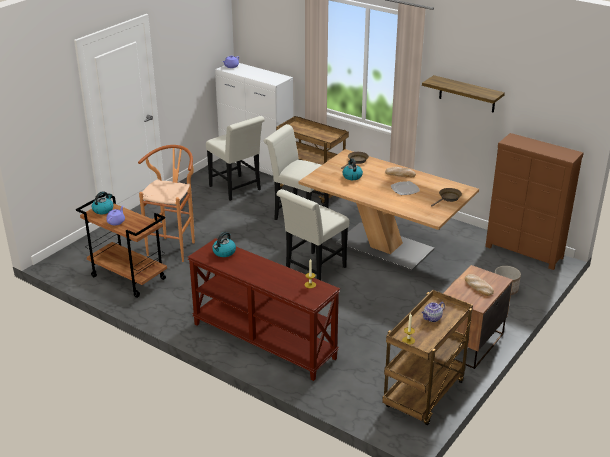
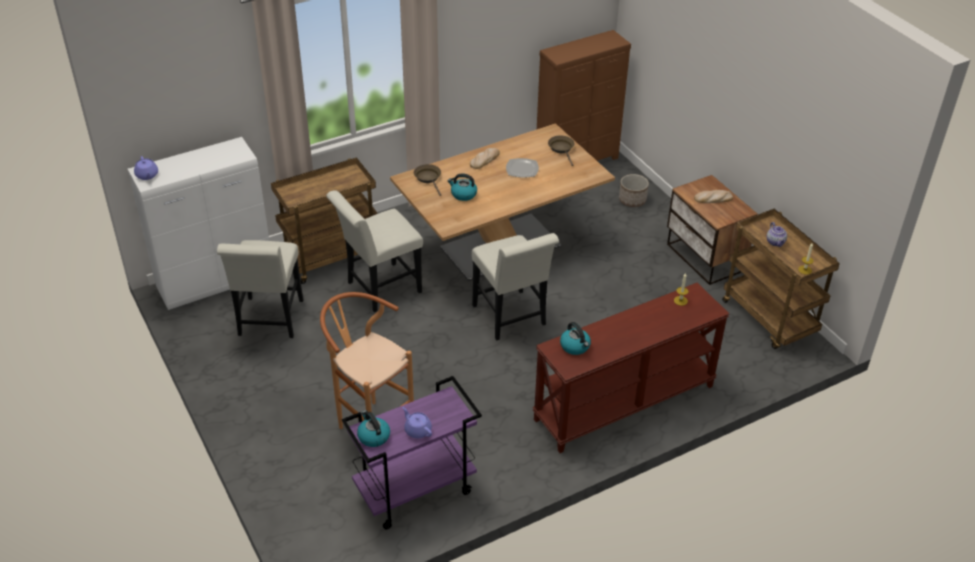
camera: 65 degrees left, 10 degrees up
brown cart [76,194,167,298] -> purple cart [342,376,482,530]
white chair [206,116,265,201] -> white chair turned 105 degrees clockwise [217,240,304,338]
shelf [422,75,505,113] -> none

